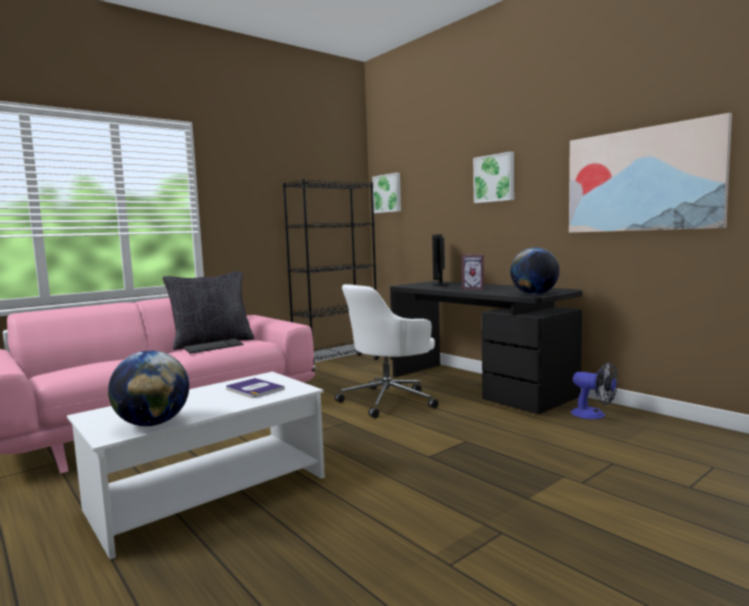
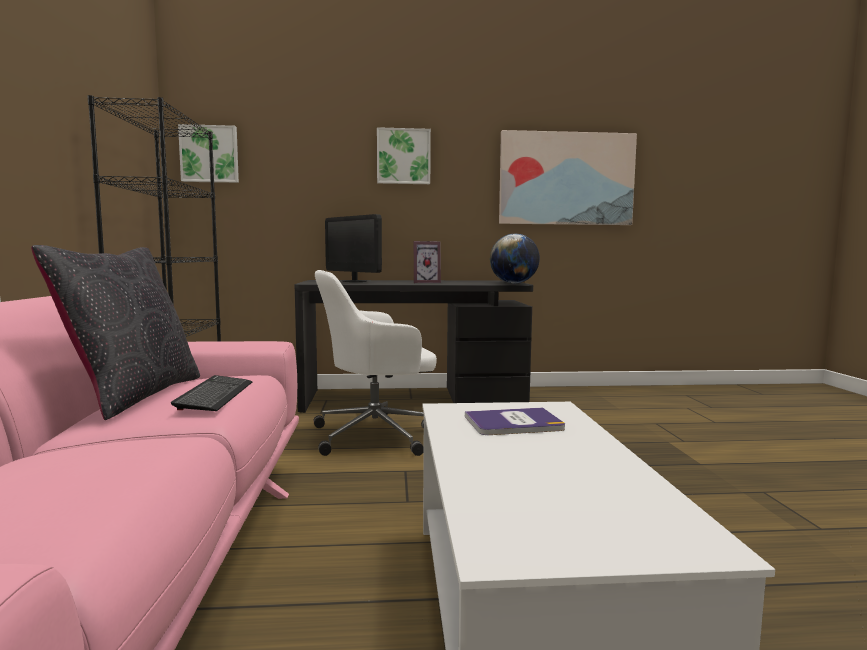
camera: 55 degrees left, 0 degrees up
globe [108,350,189,426] -> none
white office chair [335,284,438,418] -> white office chair turned 75 degrees clockwise [314,270,437,456]
fan [571,362,618,419] -> none

